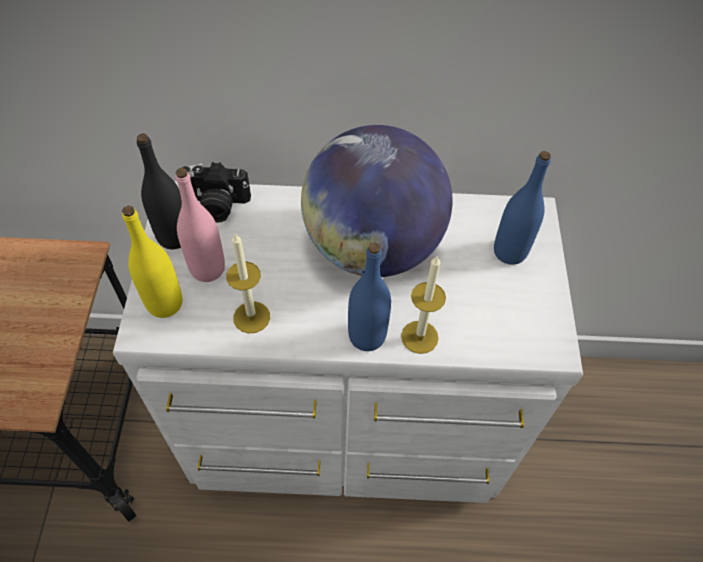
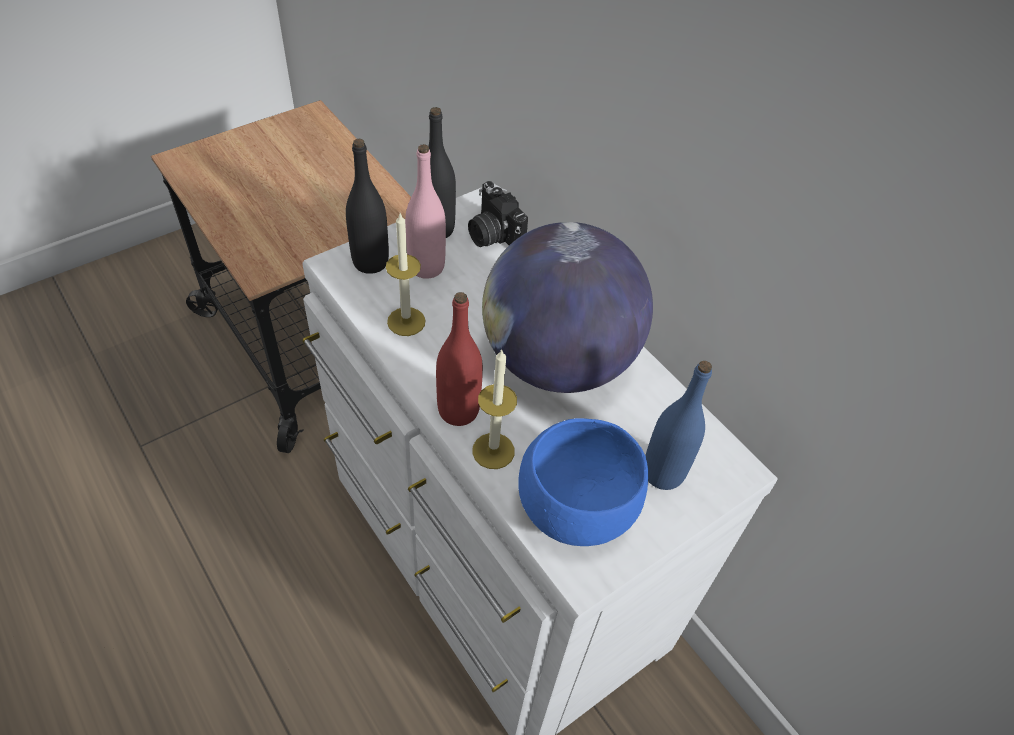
camera: 50 degrees right, 5 degrees down
yellow bottle [122,206,182,318] -> black bottle [346,139,389,274]
blue bottle [348,243,391,351] -> red bottle [436,292,483,426]
none -> blue bowl [518,418,648,546]

